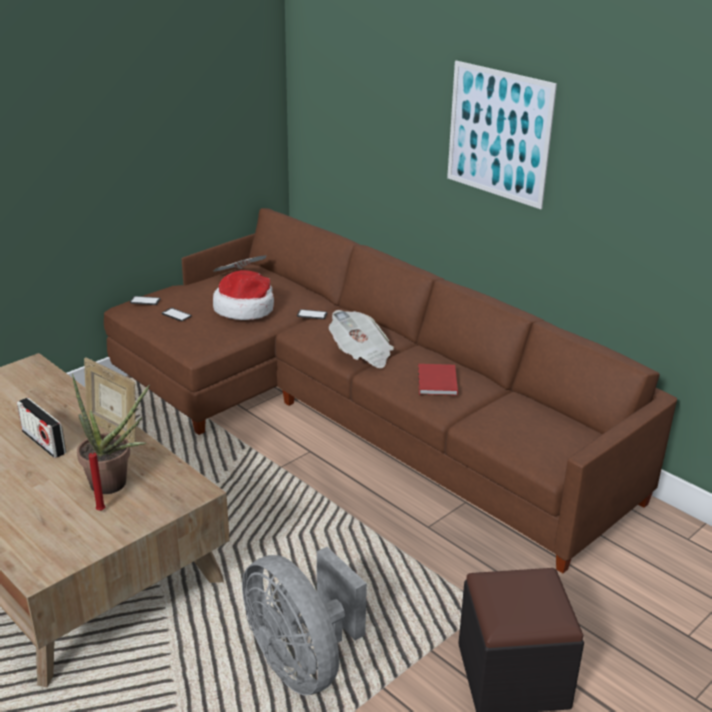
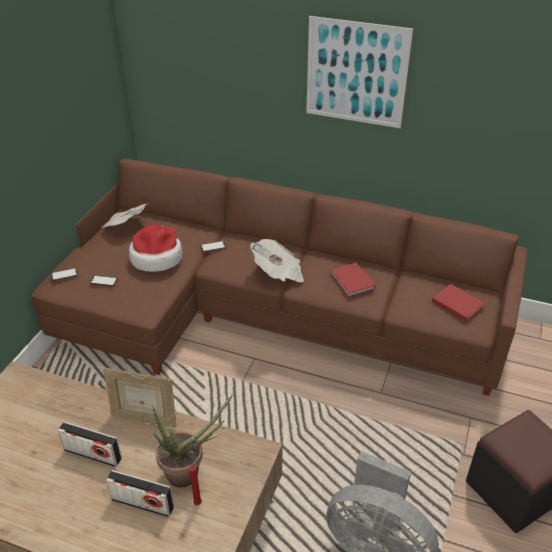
camera: 25 degrees left, 10 degrees up
none -> radio [106,470,174,517]
none -> red book [432,284,485,322]

